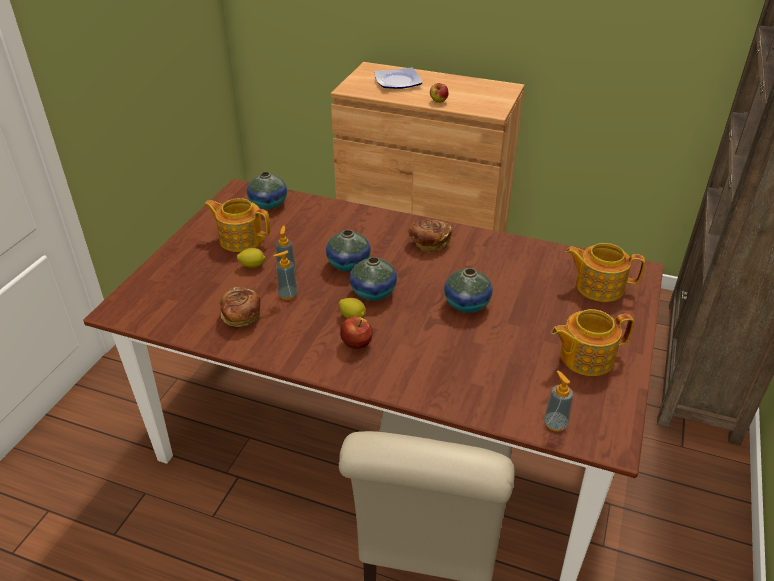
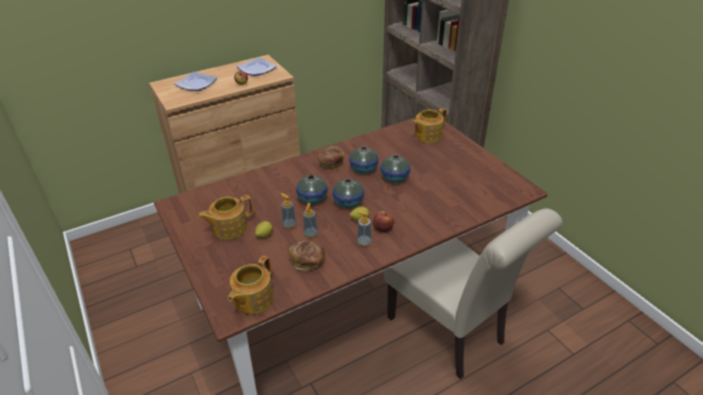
camera: 50 degrees left, 0 degrees up
vase [247,172,287,209] -> vase moved to [349,146,379,174]
soap dispenser [544,371,573,432] -> soap dispenser moved to [357,211,372,246]
teapot [551,309,634,376] -> teapot moved to [228,256,274,314]
none -> plate [237,57,277,76]

